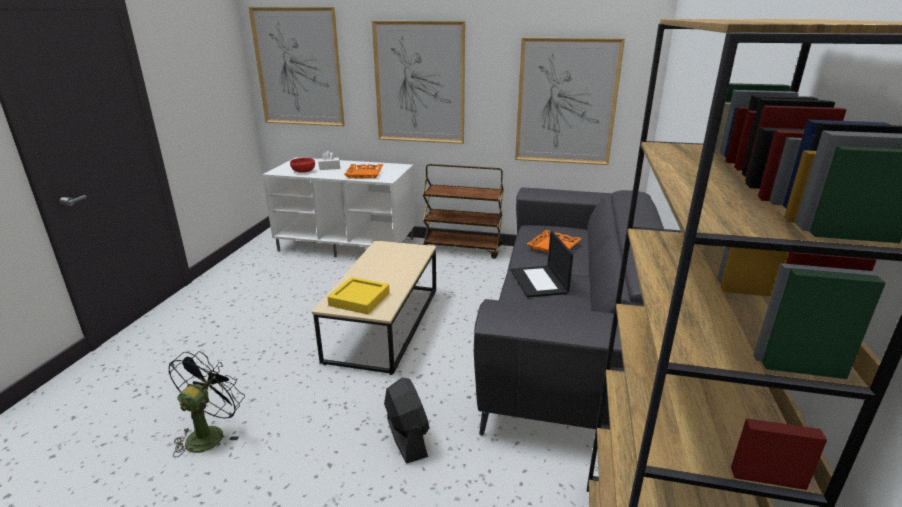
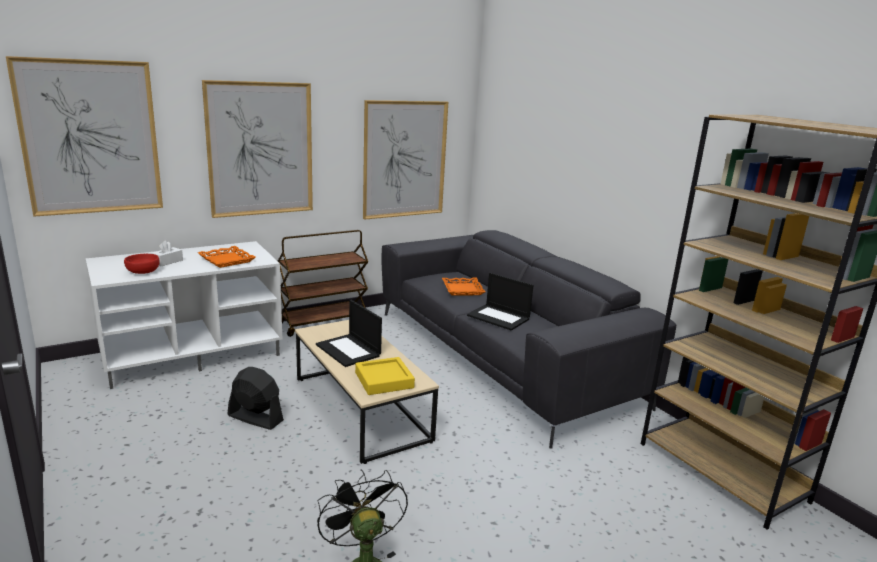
camera: 45 degrees left, 5 degrees down
black fan [384,378,429,464] -> black fan moved to [228,367,284,430]
none -> laptop [316,300,382,367]

